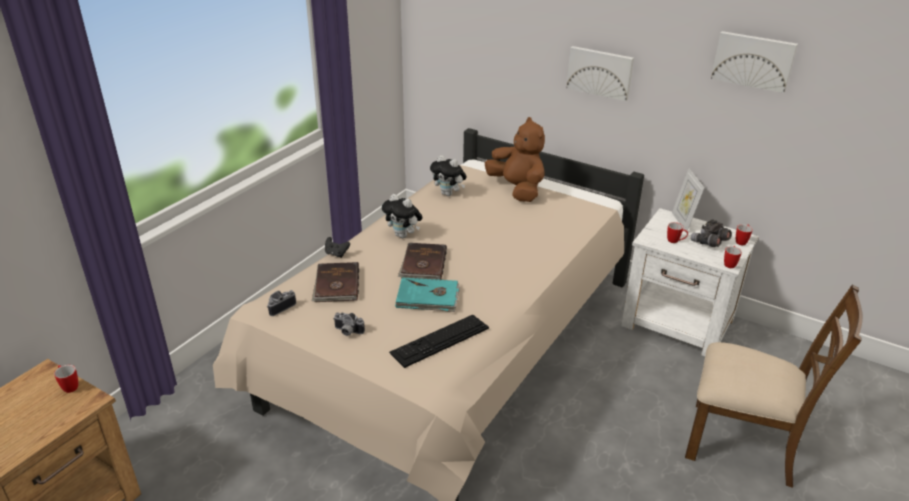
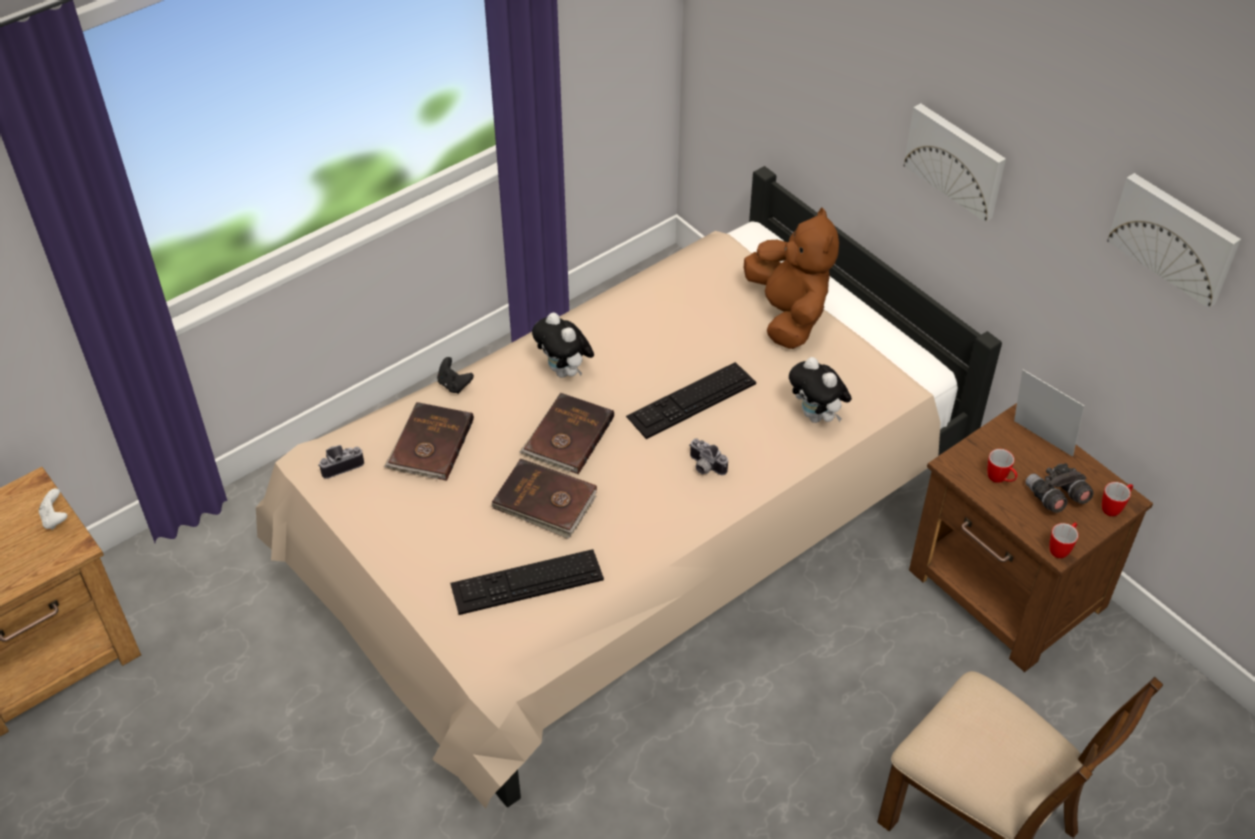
camera: 20 degrees right, 15 degrees up
mug [54,365,78,393] -> white game controller [39,488,67,530]
camera [333,312,365,336] -> camera moved to [689,438,728,475]
turquoise book [395,277,460,312] -> brown book [491,459,597,539]
plush toy [430,155,467,196] -> plush toy moved to [789,357,852,423]
white nightstand [621,208,759,357] -> brown nightstand [909,403,1153,672]
picture frame [672,168,704,233] -> picture frame turned 120 degrees clockwise [1014,370,1084,457]
none -> keyboard [626,362,756,439]

